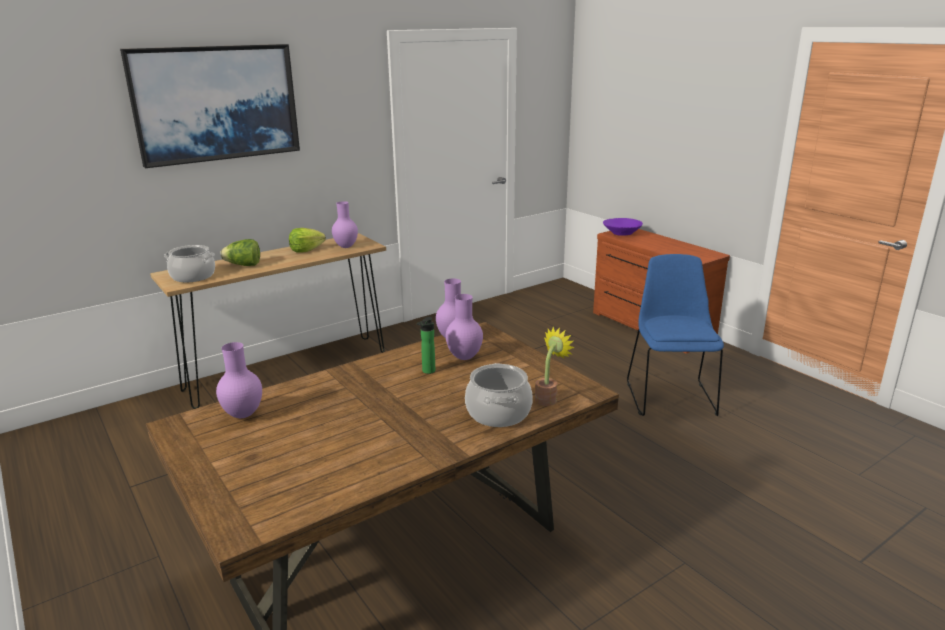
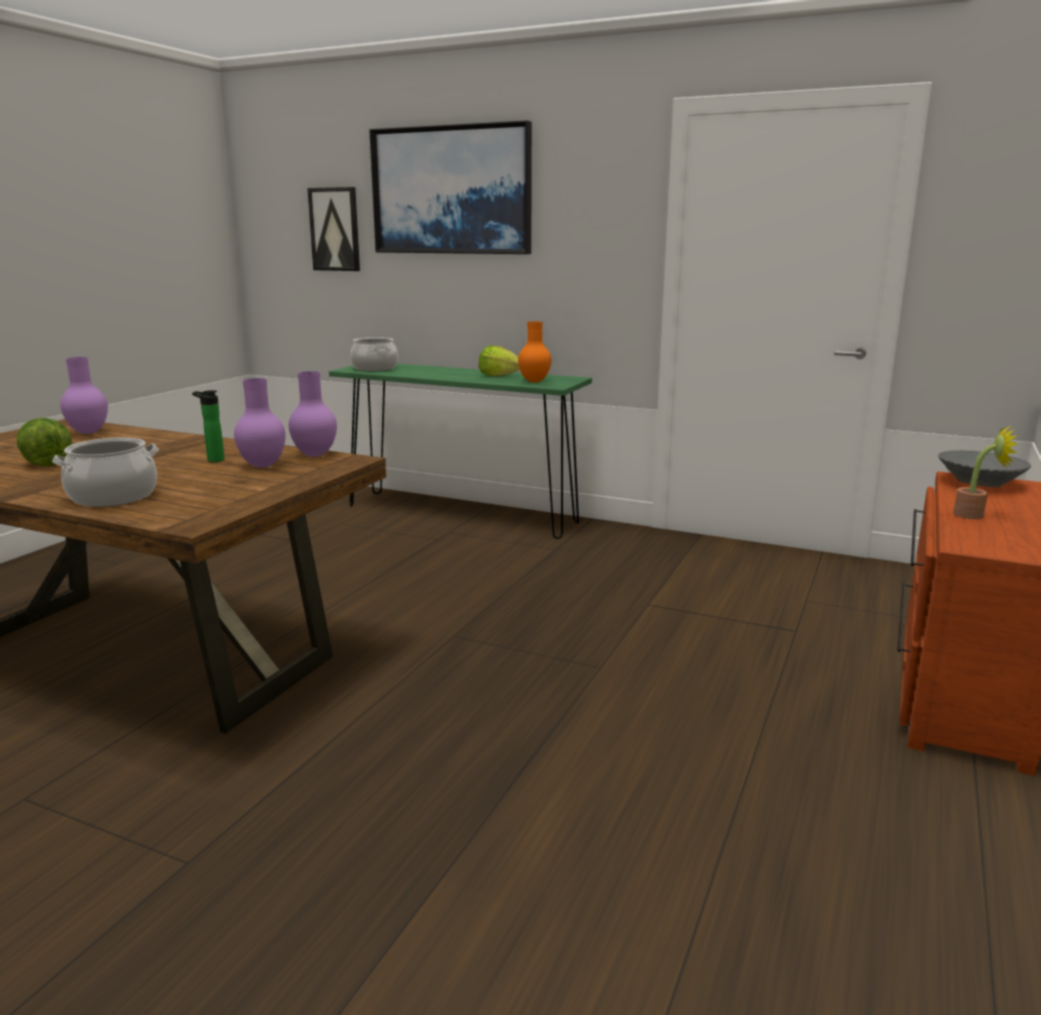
camera: 60 degrees right, 5 degrees down
brown console table [150,233,386,409] -> green console table [329,364,592,539]
lettuce [220,239,260,266] -> lettuce moved to [16,418,72,466]
purple vase [332,201,358,248] -> orange vase [518,321,551,383]
potted plant [535,327,575,406] -> potted plant moved to [953,426,1018,519]
purple bowl [603,218,643,236] -> grey bowl [938,450,1031,487]
blue chair [627,254,724,416] -> none
none -> picture [307,187,360,271]

